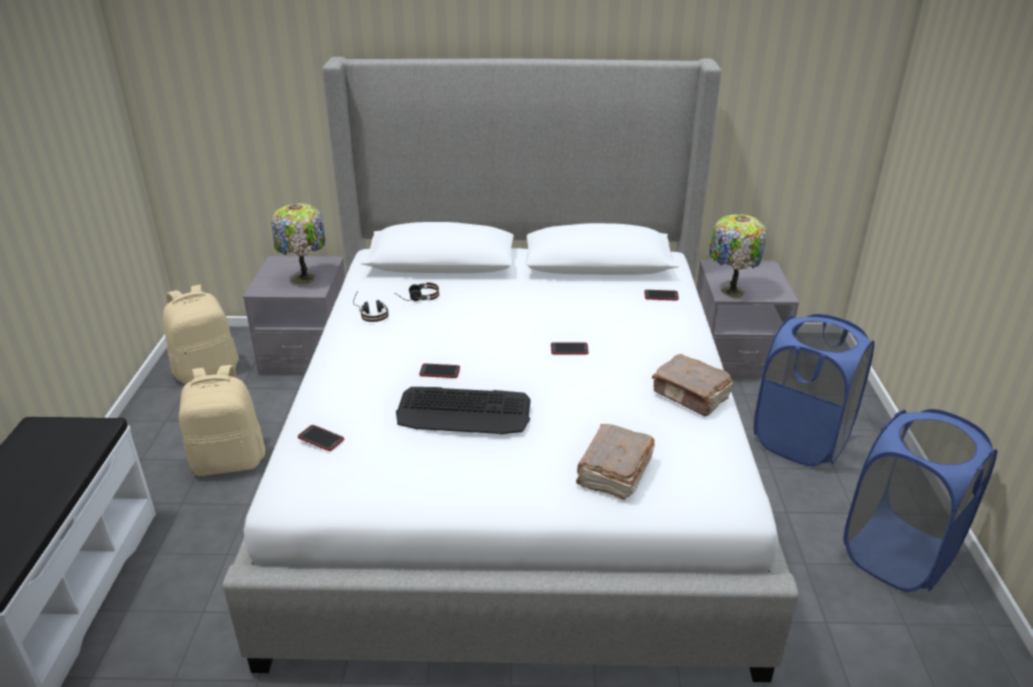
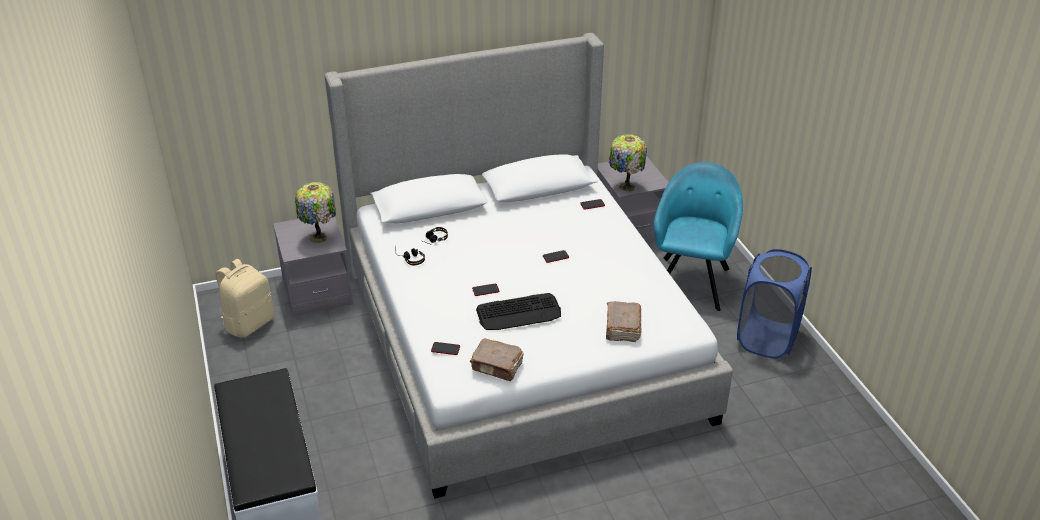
camera: 20 degrees left, 5 degrees up
beige backpack [179,365,265,476] -> none
brown book [652,354,733,416] -> brown book moved to [470,338,524,381]
blue laundry basket [754,314,875,466] -> turquoise armchair [654,162,743,311]

